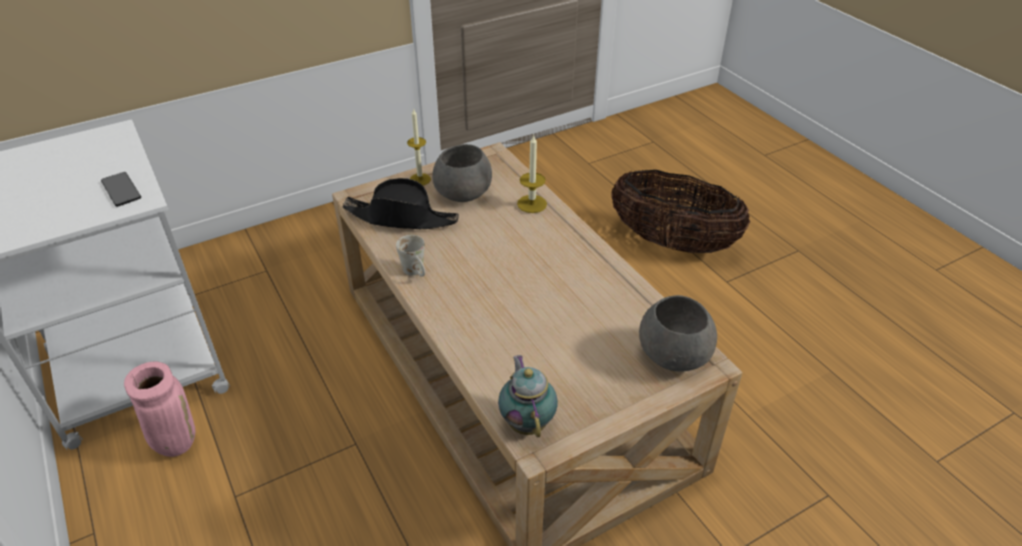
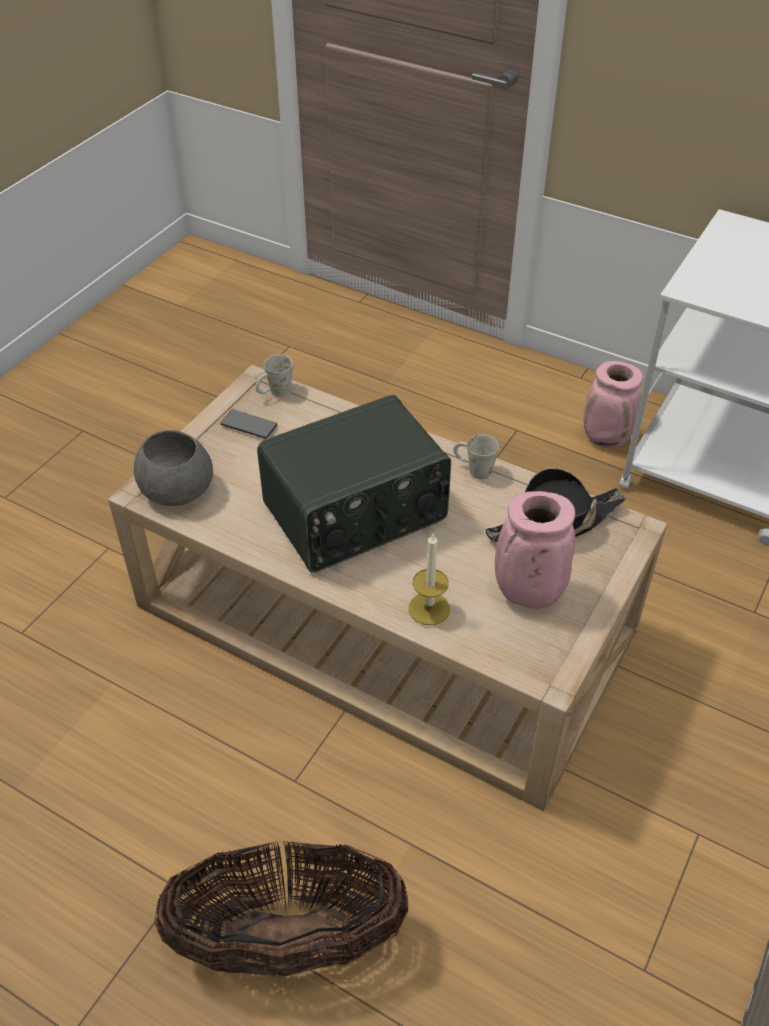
camera: 150 degrees right, 5 degrees up
phone [101,172,141,207] -> phone moved to [221,409,277,439]
candle [407,108,431,185] -> none
grey bowl [433,144,492,202] -> pink vase [495,491,575,609]
teapot [498,355,558,438] -> white mug [255,354,293,397]
none -> radio [257,395,451,573]

